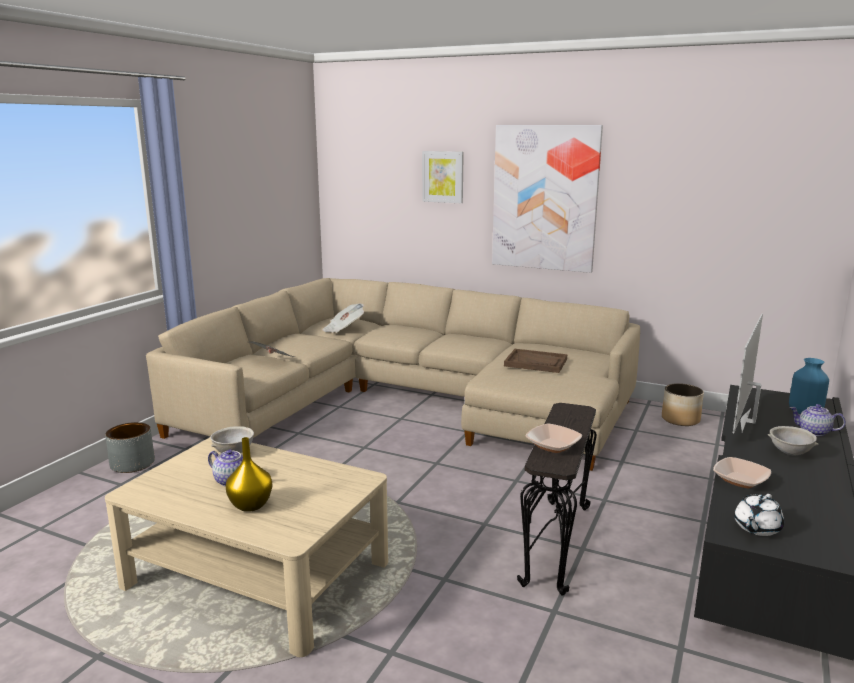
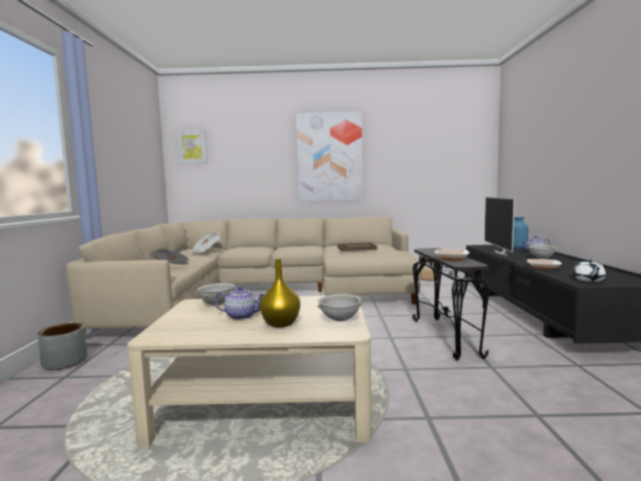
camera: 25 degrees left, 10 degrees down
picture [422,151,464,203] -> picture moved to [177,130,207,164]
none -> grey bowl [317,294,363,321]

